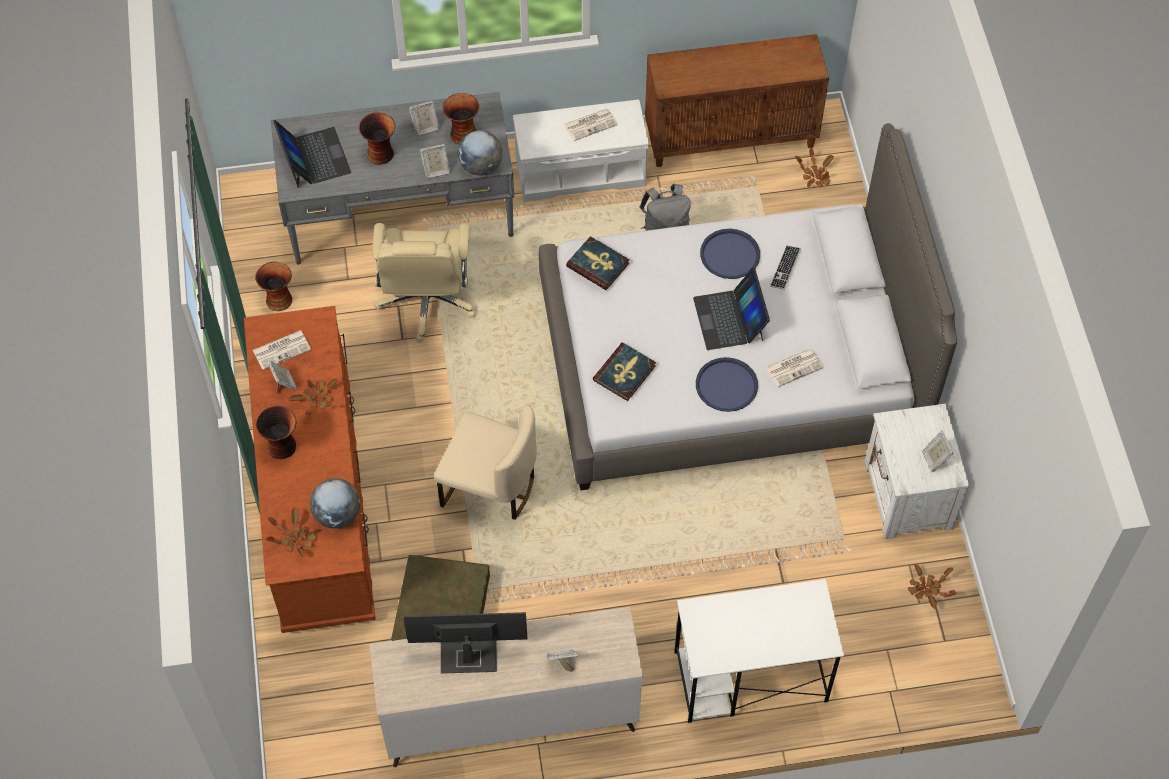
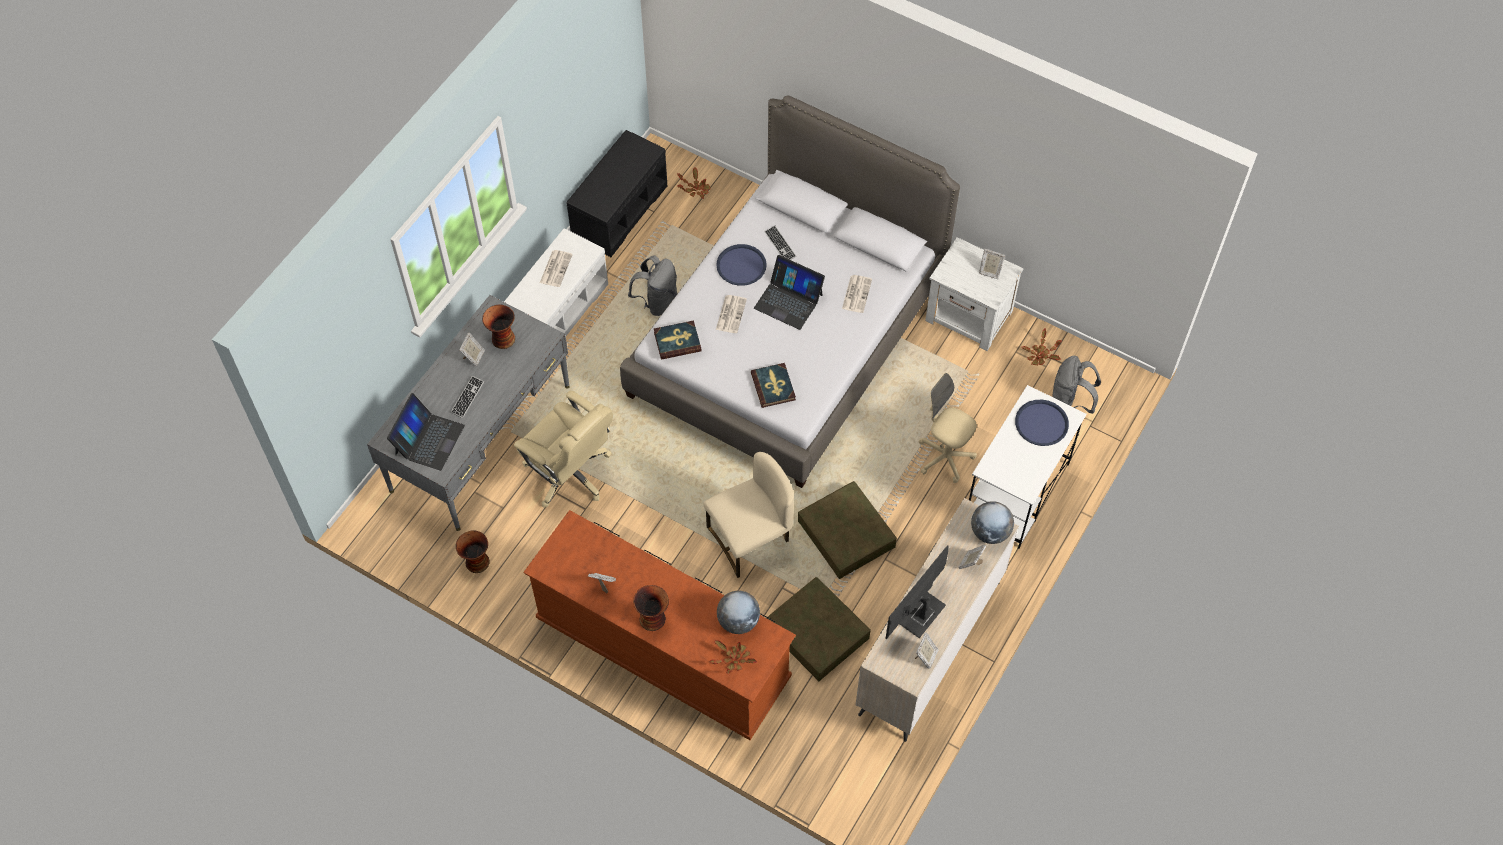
camera: 50 degrees left, 0 degrees up
newspaper [253,330,311,370] -> newspaper moved to [716,295,747,333]
laptop [273,120,351,188] -> laptop turned 90 degrees clockwise [387,393,465,471]
potted plant [289,379,338,415] -> none
vase [359,113,395,165] -> keyboard [451,376,484,418]
picture frame [420,144,450,178] -> picture frame moved to [915,632,939,669]
globe [458,130,503,176] -> globe moved to [971,501,1014,544]
brown cabinet [645,34,829,167] -> black bench [566,130,667,257]
blue tray [696,357,758,412] -> blue tray moved to [1015,400,1069,446]
none -> brown storage box [798,481,897,579]
none -> beige office chair [919,373,977,483]
none -> grey backpack [1052,356,1101,414]

